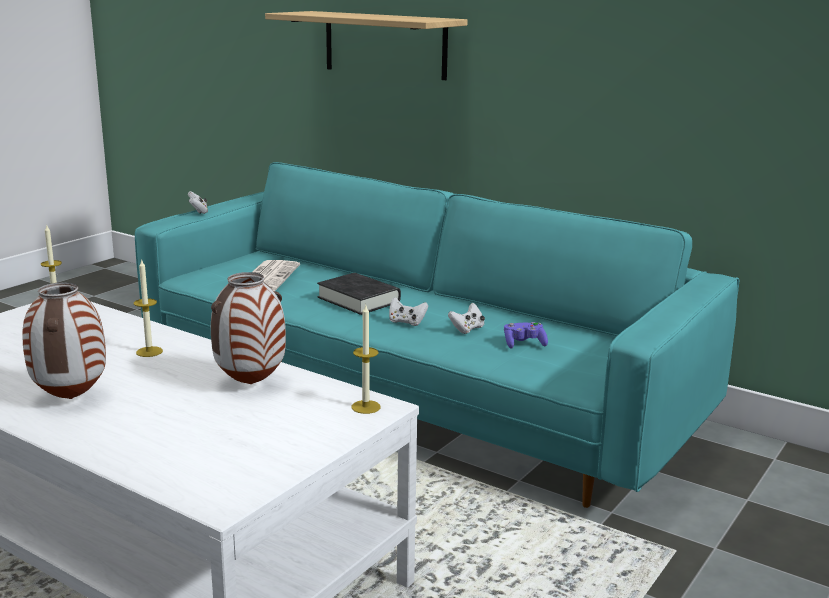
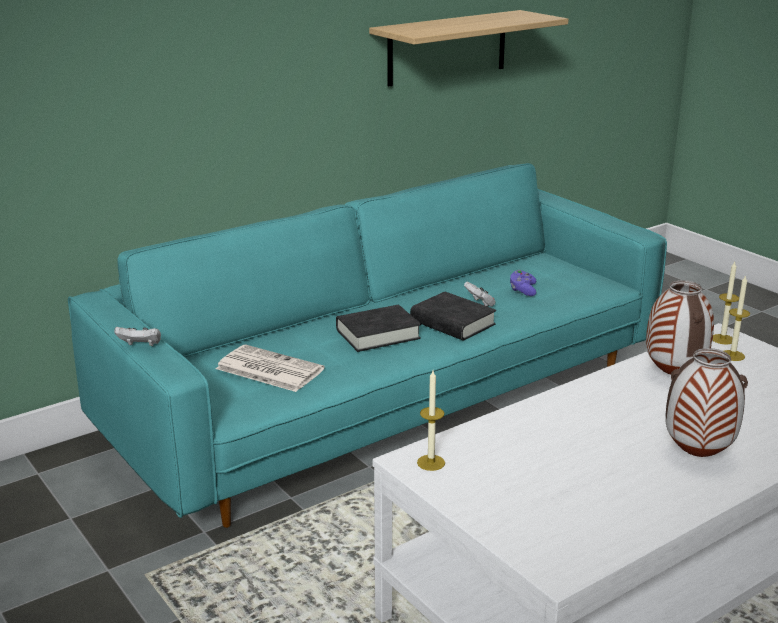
camera: 70 degrees left, 5 degrees up
candle [134,259,163,357] -> candle moved to [724,275,750,361]
shelf [265,11,468,80] -> shelf moved to [369,10,569,86]
white game controller [389,297,428,326] -> black book [410,292,496,340]

